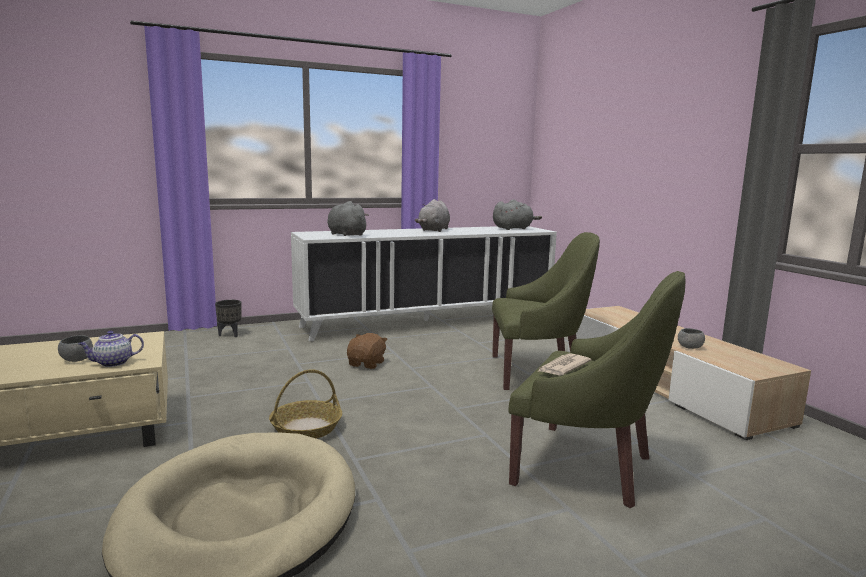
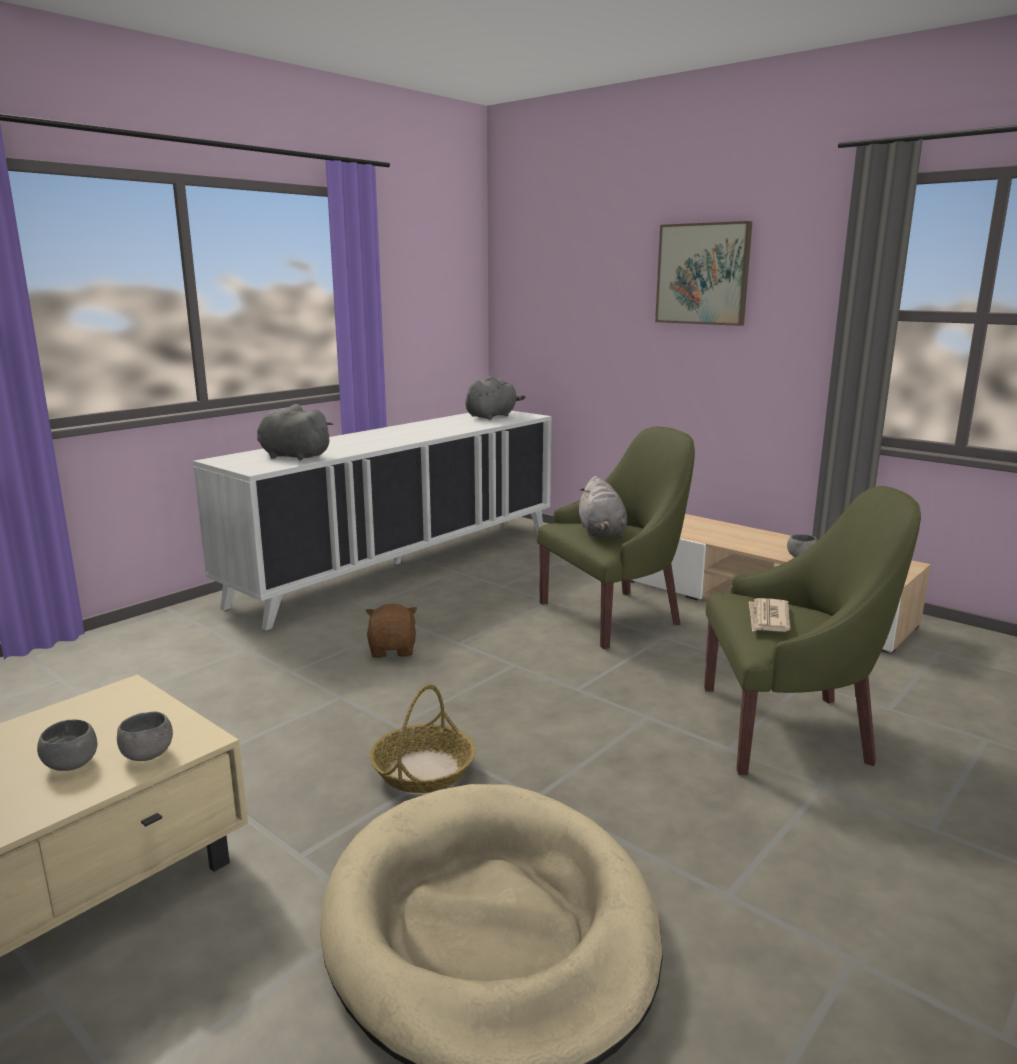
camera: 25 degrees left, 5 degrees up
teapot [78,331,144,367] -> grey bowl [117,711,173,761]
black planter [215,300,241,337] -> none
grey plush toy [415,199,450,232] -> grey plush toy moved to [579,476,627,537]
none -> picture [655,221,752,326]

